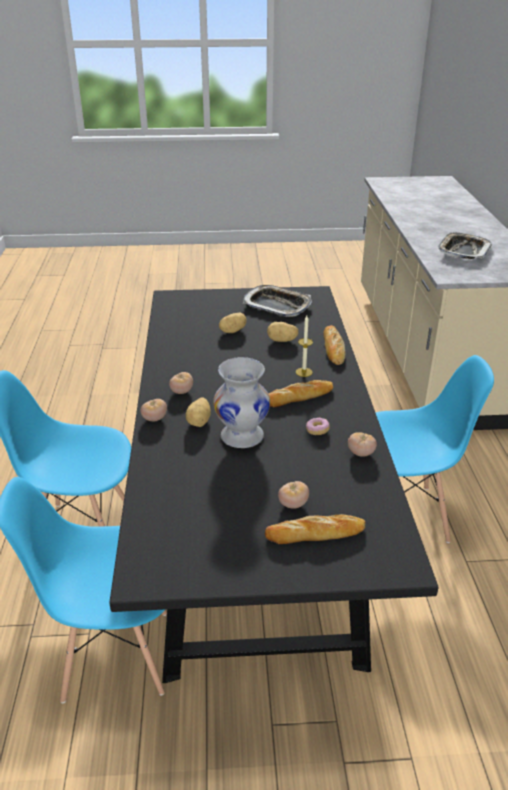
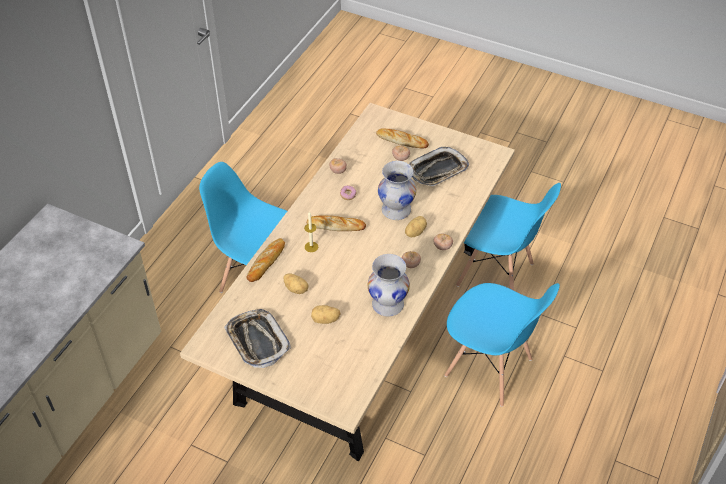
camera: 150 degrees left, 15 degrees up
black dining table [109,286,439,683] -> beige dining table [180,103,515,461]
tray [438,232,491,259] -> tray moved to [409,147,469,187]
none -> white vase [368,254,410,316]

